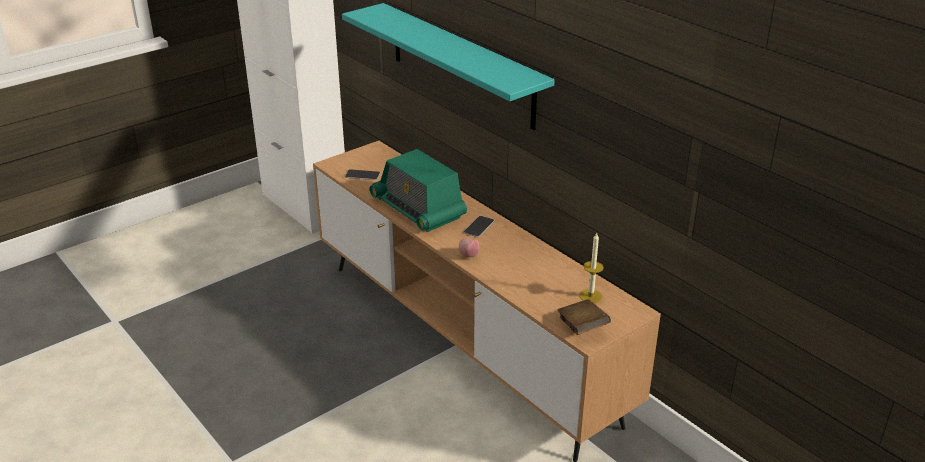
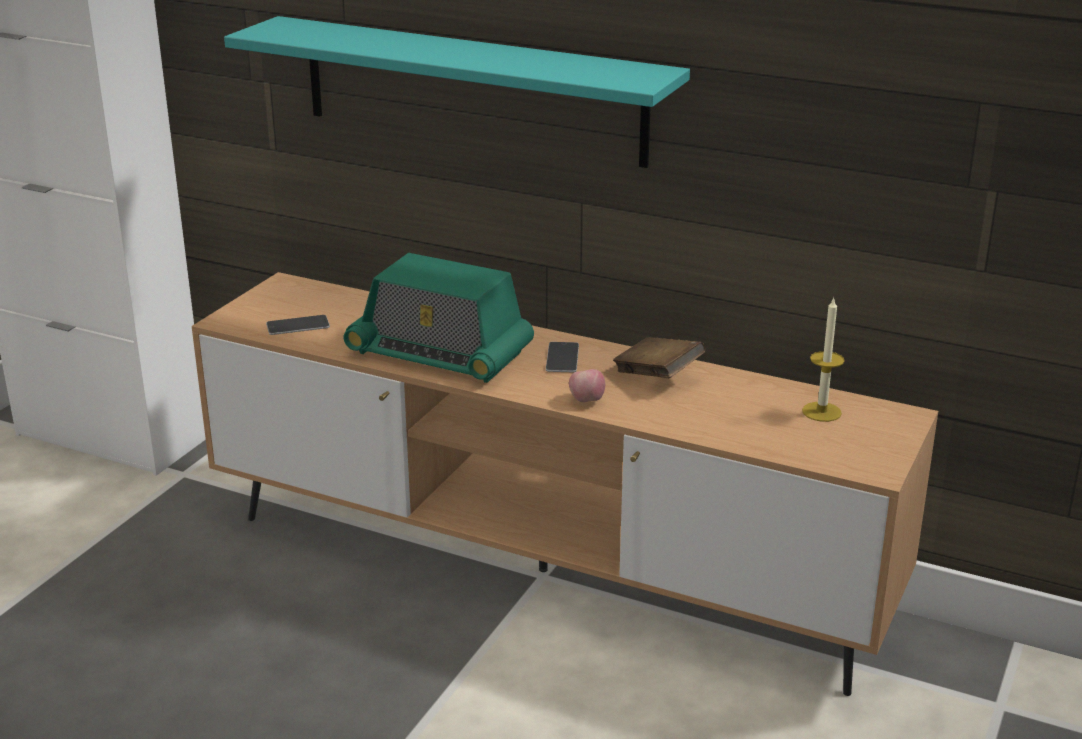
camera: 25 degrees left, 5 degrees down
brown book [558,299,611,335] -> brown book moved to [613,337,705,378]

